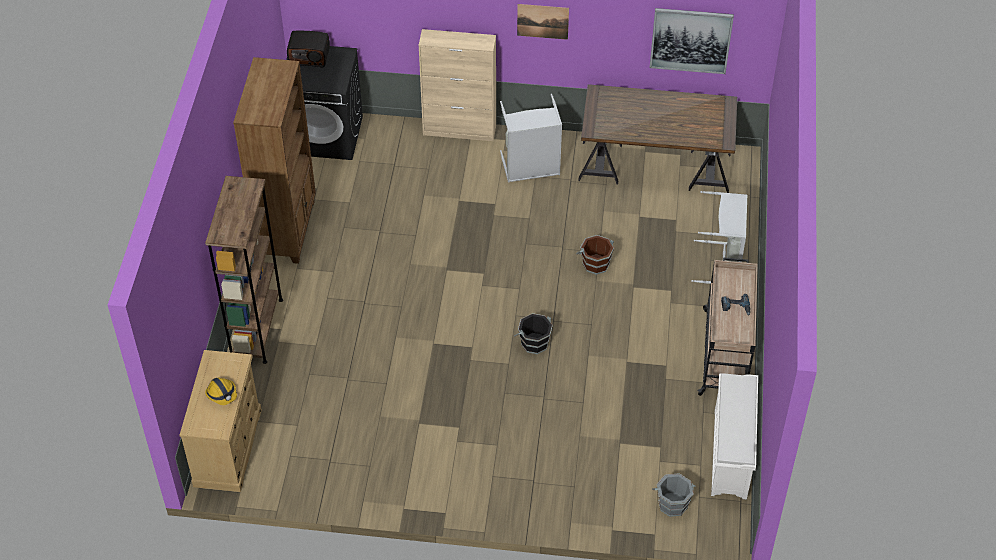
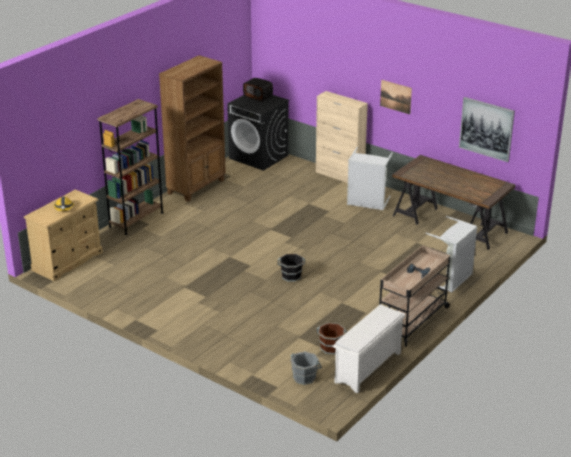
camera: 30 degrees right, 20 degrees down
brown bucket [576,235,614,275] -> brown bucket moved to [317,323,347,354]

